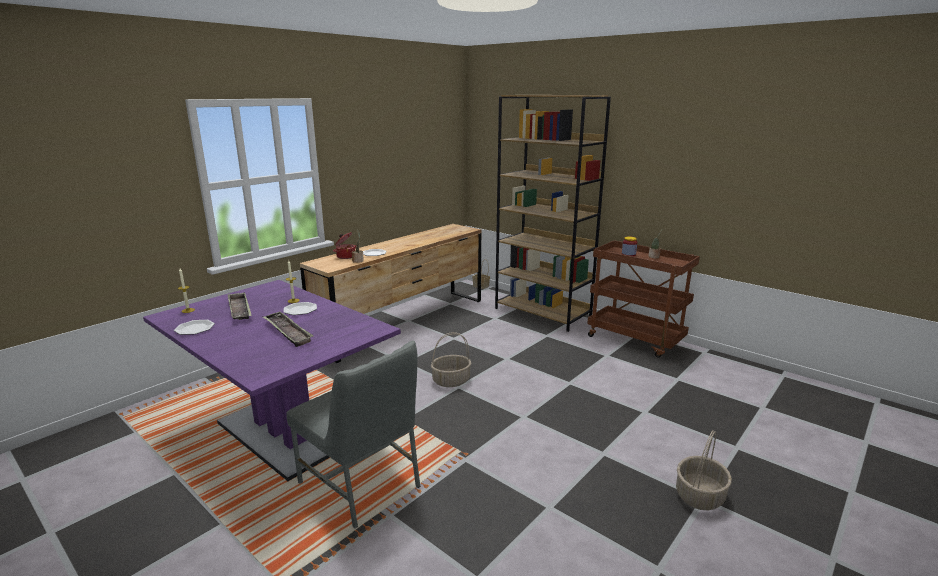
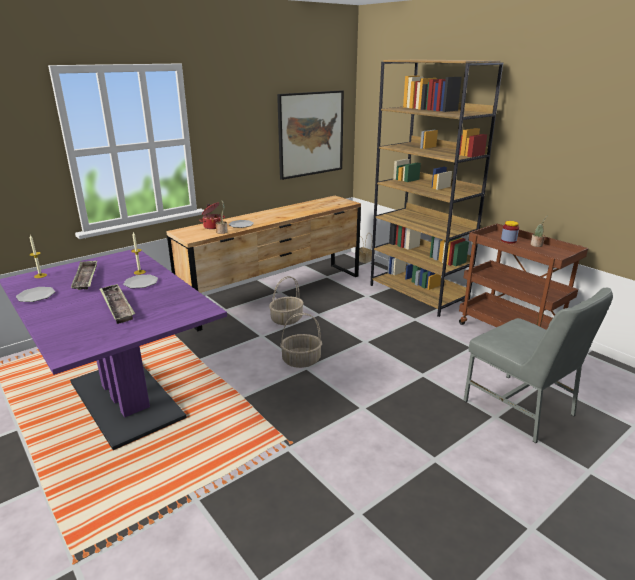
camera: 10 degrees right, 5 degrees up
grey chair [286,341,421,529] -> grey chair moved to [463,288,613,443]
basket [676,430,732,510] -> basket moved to [269,276,304,325]
none -> picture [277,90,344,180]

